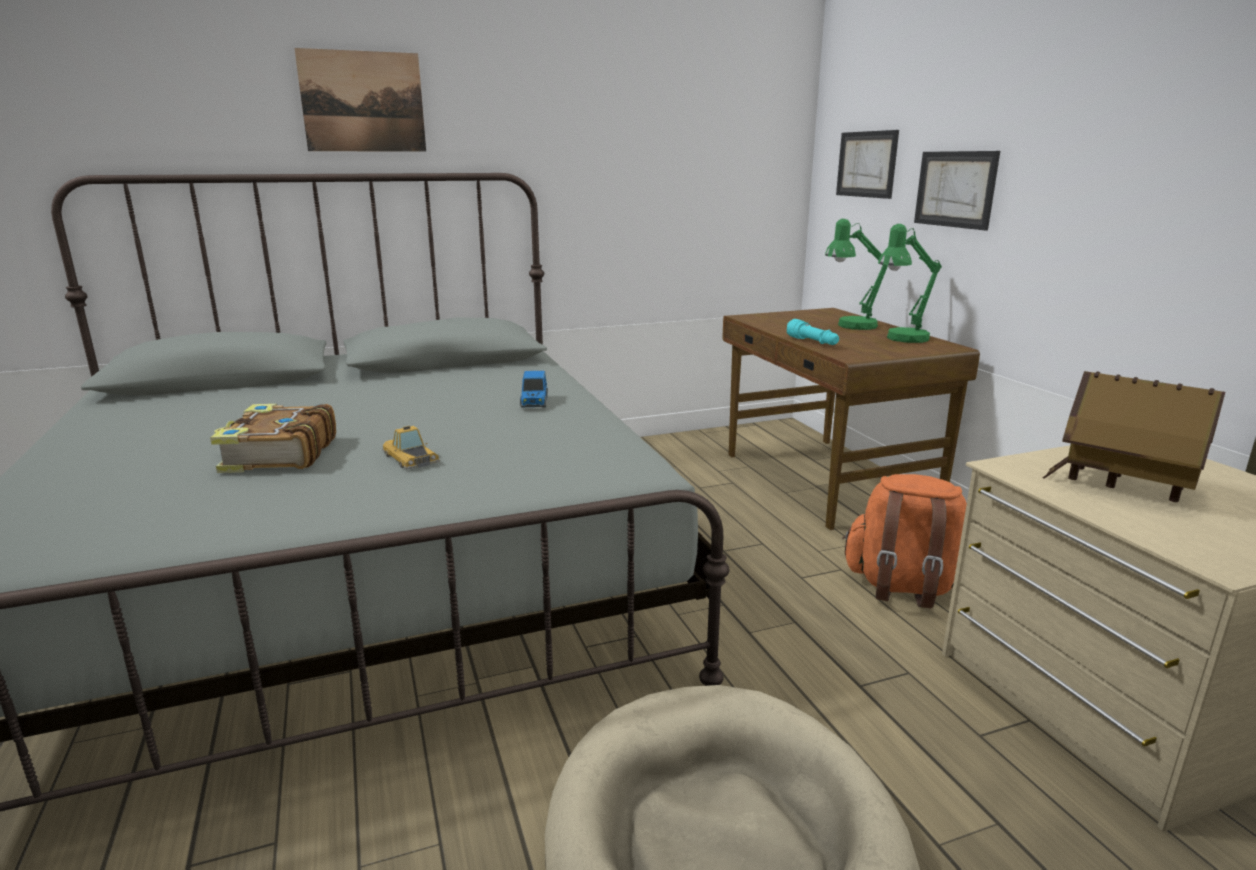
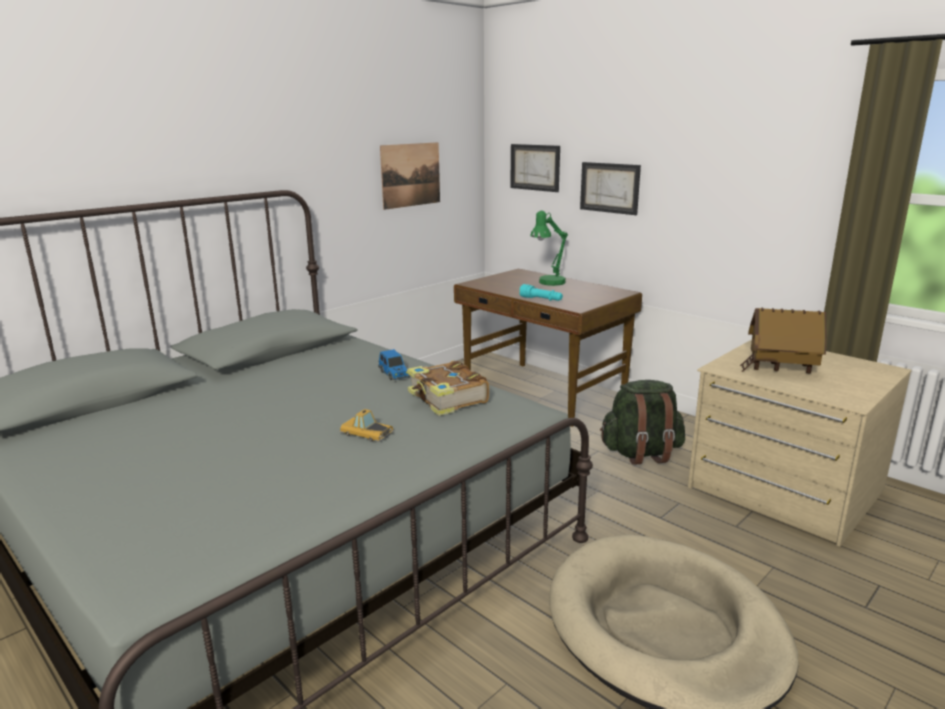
camera: 25 degrees left, 0 degrees up
book [210,404,336,473] -> book moved to [407,361,489,416]
picture [294,48,426,152] -> picture moved to [380,142,440,210]
orange backpack [842,474,967,609] -> green backpack [600,380,685,465]
green table lamp [878,224,942,343] -> none

